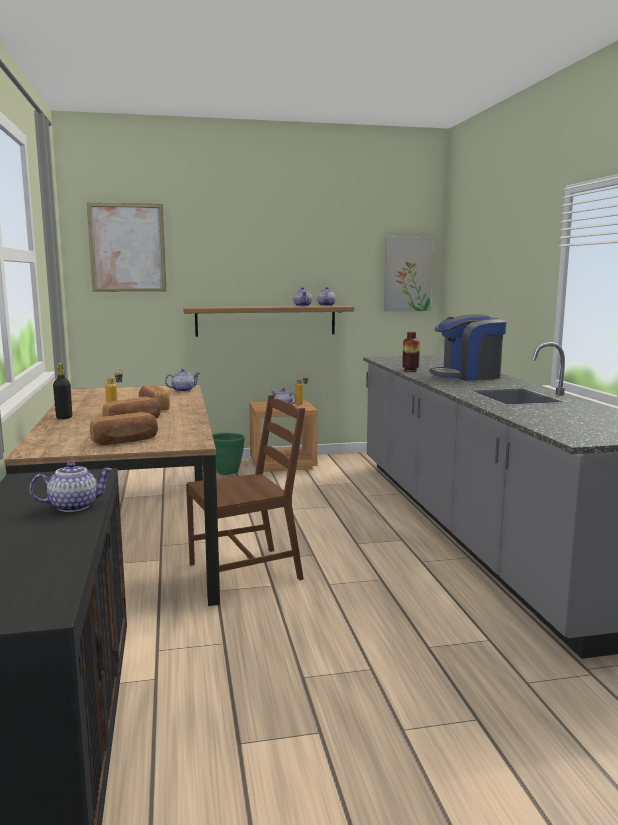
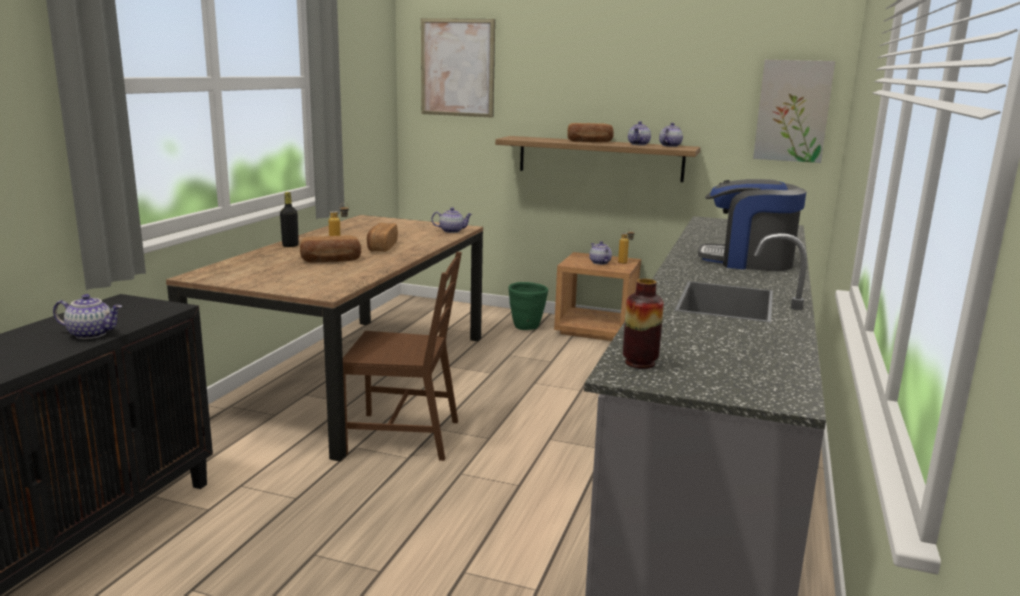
camera: 30 degrees right, 5 degrees up
bread [90,412,158,445] -> bread moved to [567,123,614,142]
vase [402,332,420,372] -> vase moved to [623,279,664,369]

